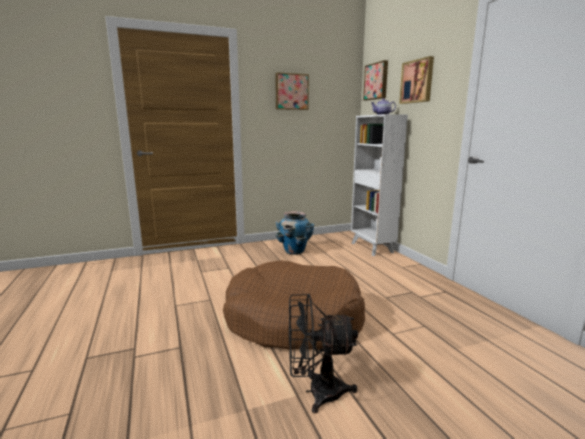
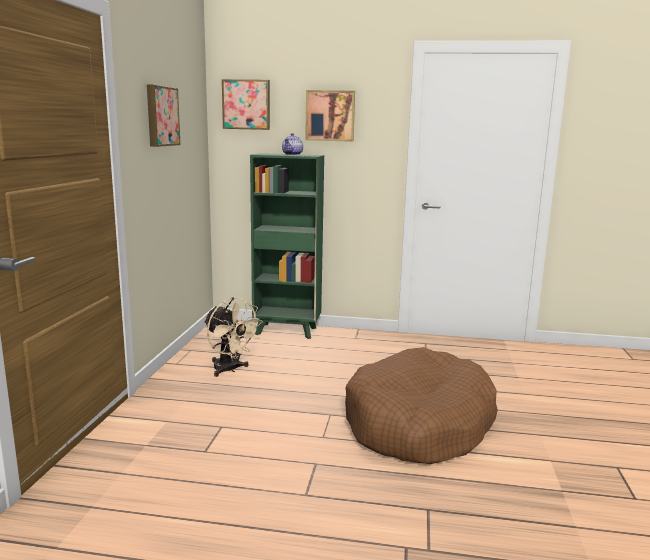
camera: 60 degrees left, 0 degrees up
planter [275,211,314,254] -> beige fan [204,297,263,377]
black fan [289,294,358,414] -> none
white bookcase [351,114,408,256] -> green bookcase [250,153,324,339]

